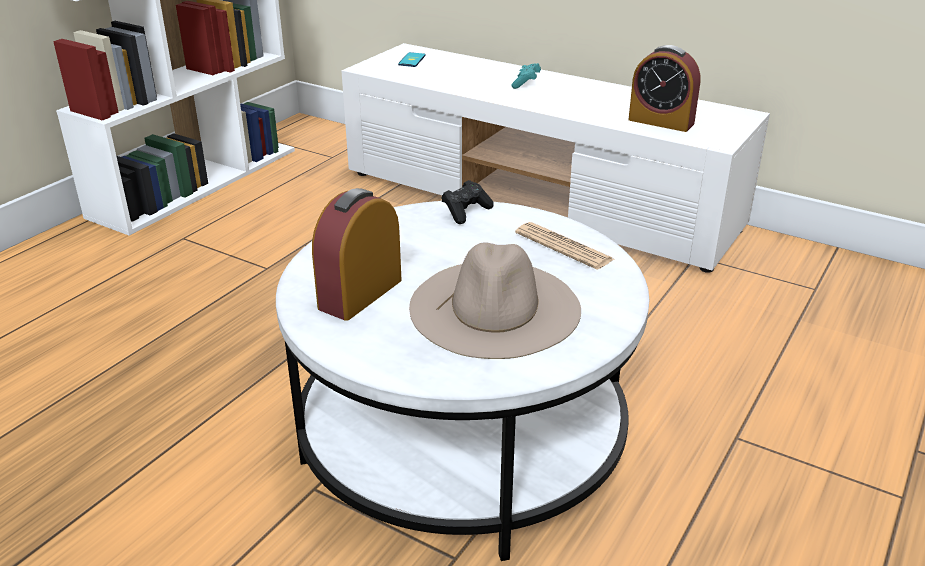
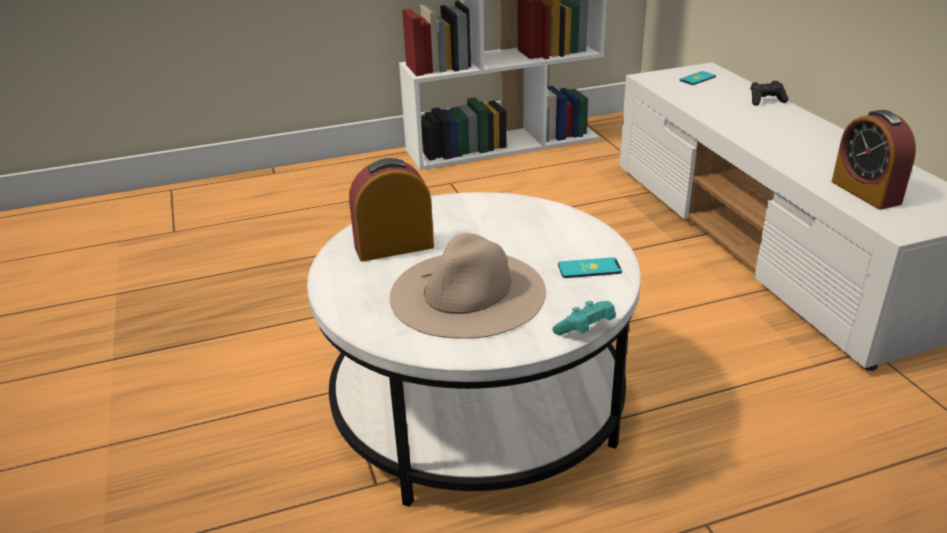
camera: 40 degrees right, 0 degrees up
black game controller [441,180,494,224] -> black game controller moved to [750,81,789,106]
turquoise game controller [511,63,541,89] -> turquoise game controller moved to [552,301,616,335]
newspaper [515,222,614,269] -> phone [558,257,622,278]

